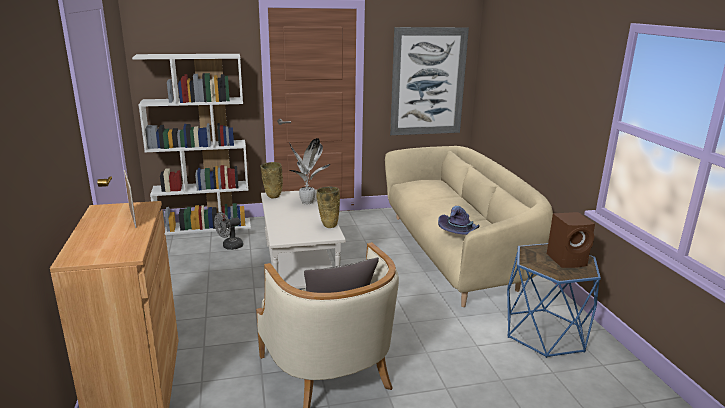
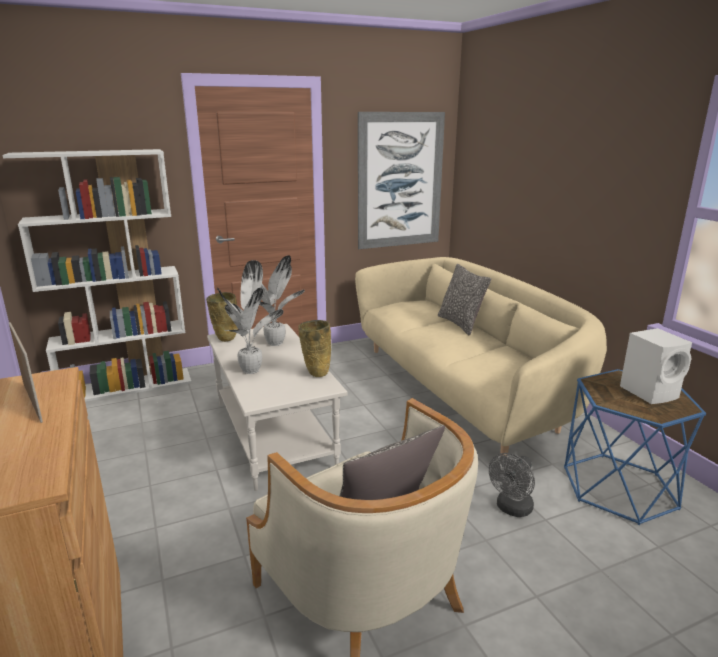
camera: 10 degrees left, 0 degrees up
grey fan [214,212,243,250] -> grey fan moved to [489,453,535,517]
purple hat [438,206,480,235] -> none
brown speaker [547,212,595,268] -> white speaker [620,328,692,404]
none -> potted plant [217,260,284,374]
none -> pillow [438,264,491,335]

